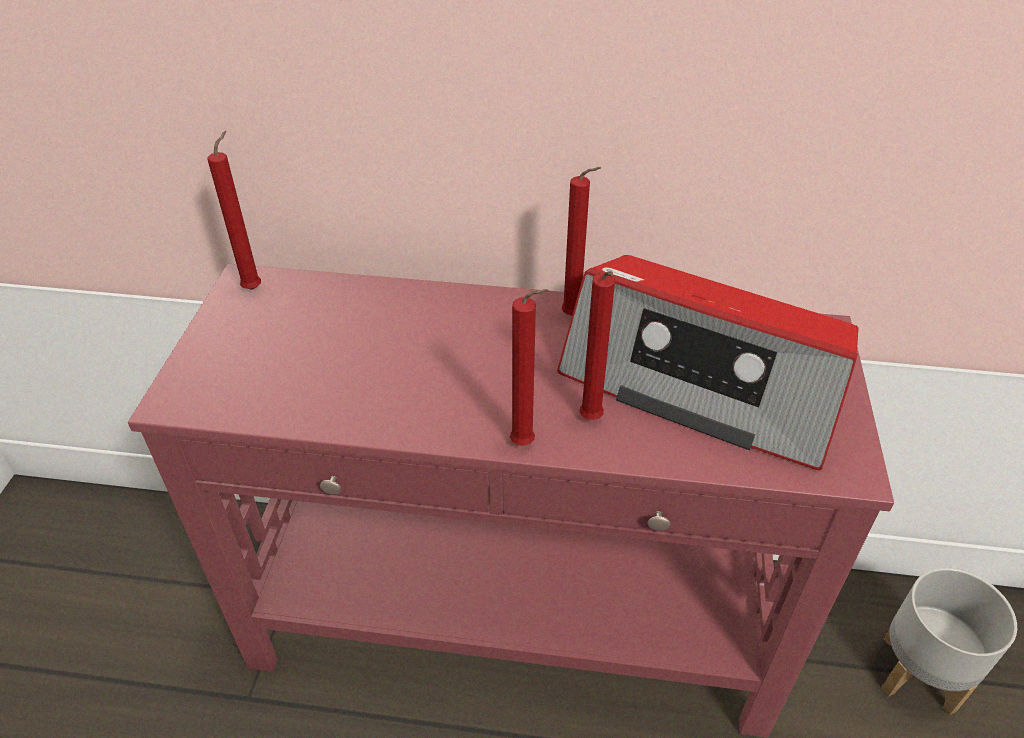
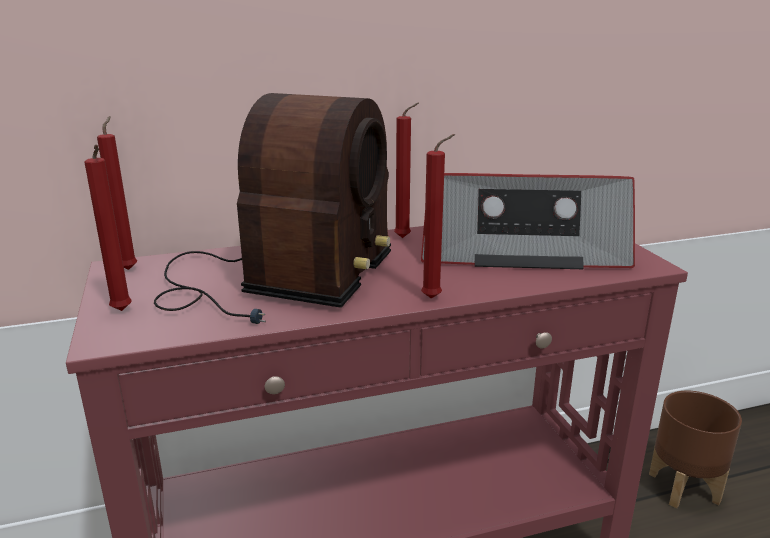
camera: 25 degrees left, 20 degrees down
red candle [579,271,615,420] -> red candle moved to [85,145,132,311]
grey planter [881,568,1017,715] -> brown planter [649,391,742,508]
none -> radio [154,93,391,324]

